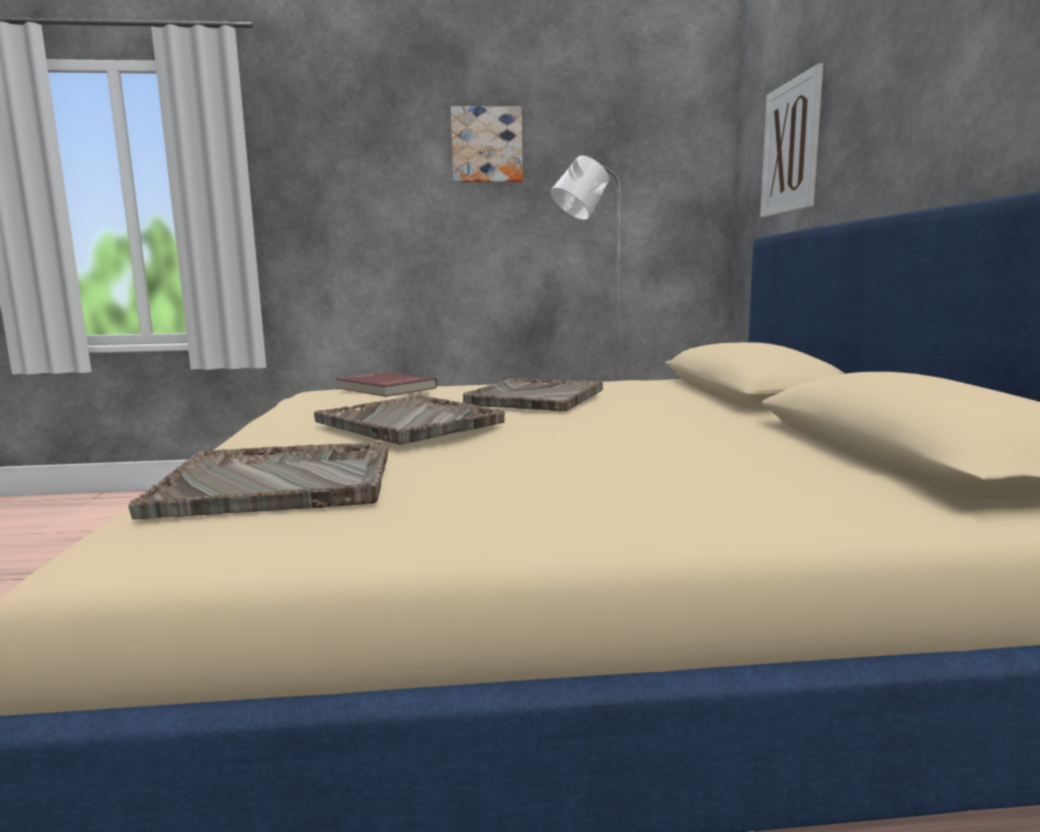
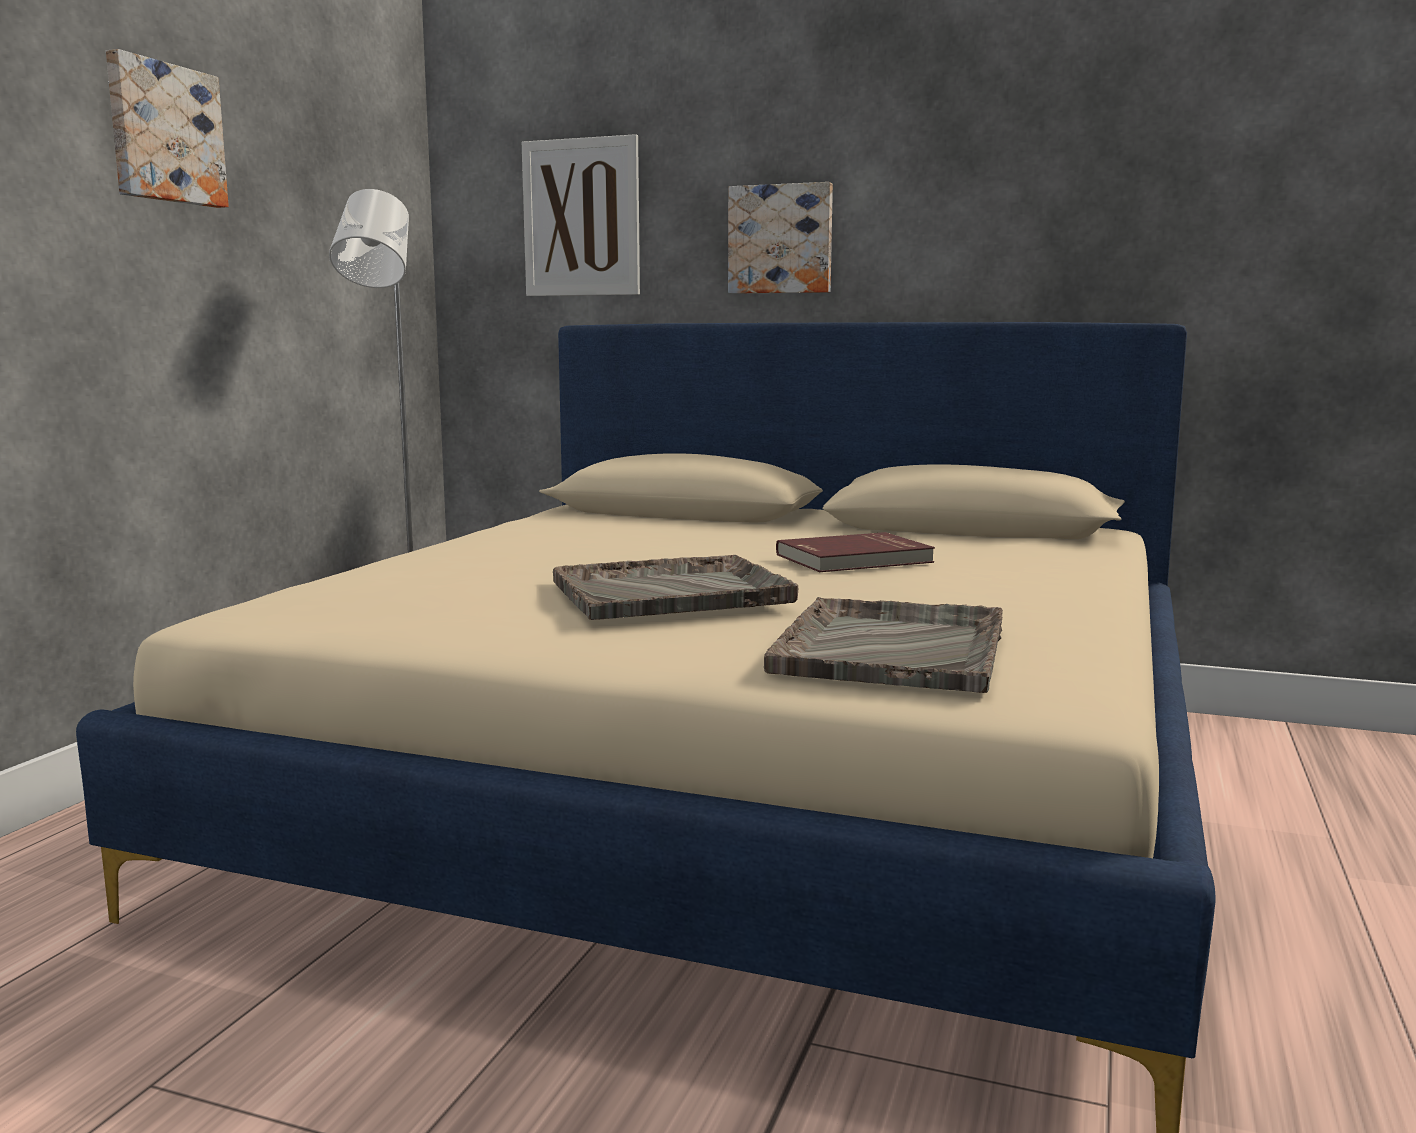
camera: 65 degrees left, 0 degrees up
red book [336,372,437,397] -> red book moved to [776,532,935,572]
grey tray [463,378,603,412] -> none
none -> picture [728,182,833,294]

